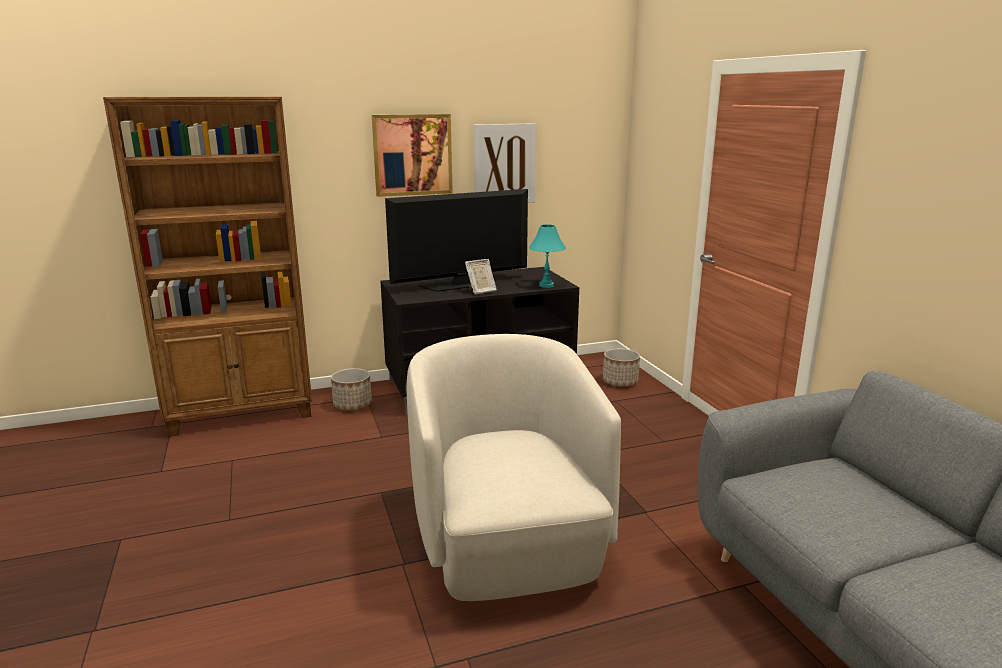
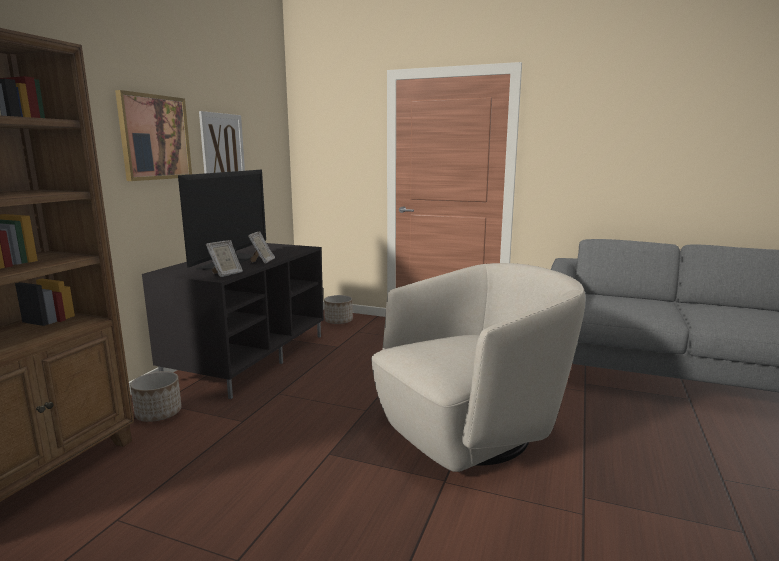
camera: 50 degrees left, 5 degrees down
beige armchair [407,334,621,601] -> beige armchair turned 120 degrees clockwise [371,263,585,472]
turquoise table lamp [529,225,566,288] -> none
none -> picture frame [206,240,243,277]

